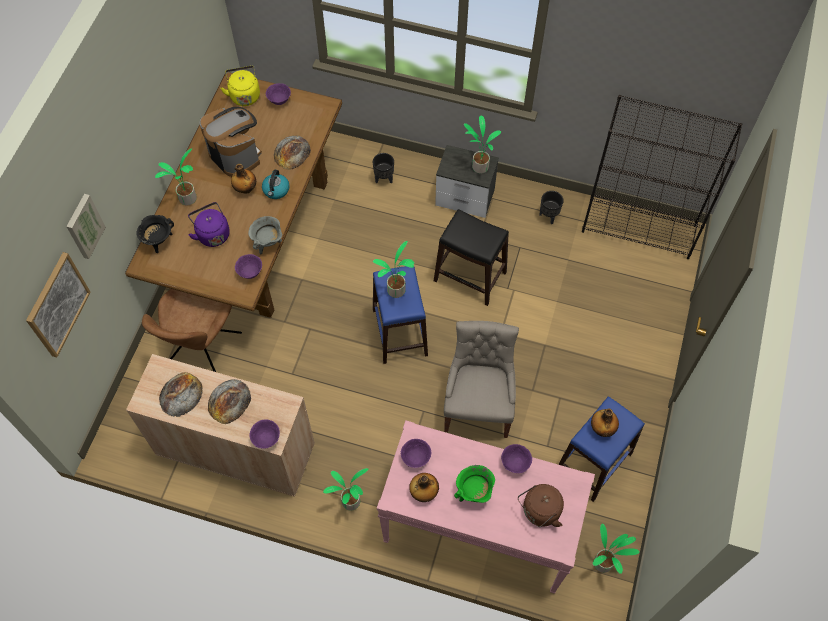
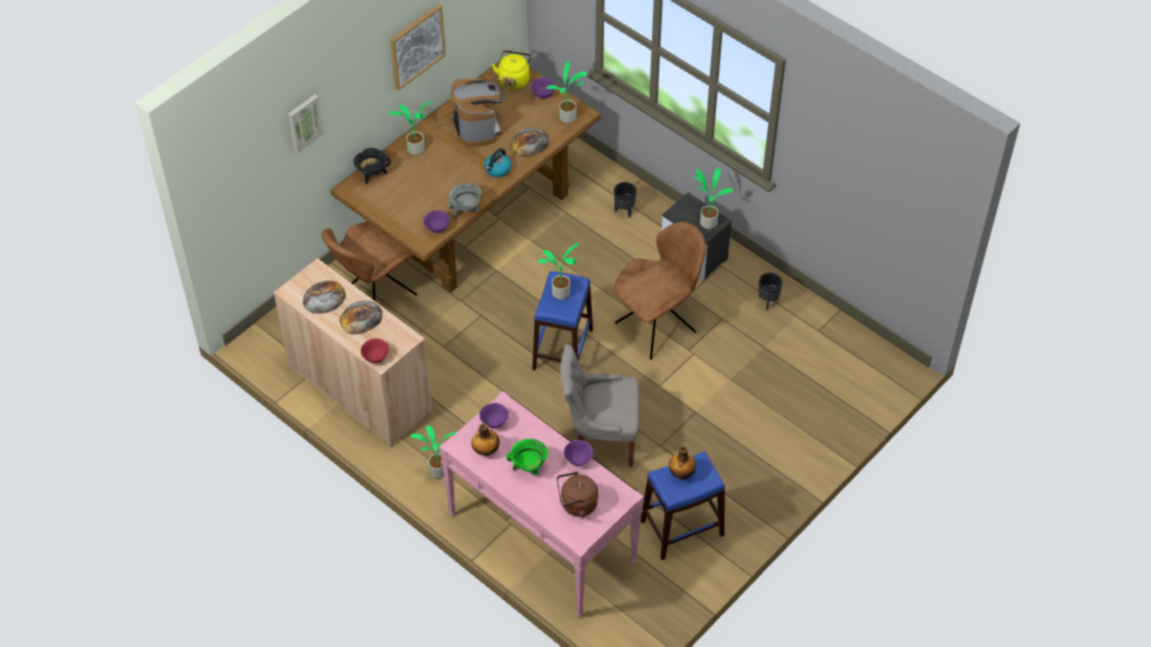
camera: 25 degrees right, 10 degrees down
picture [26,252,91,358] -> picture moved to [390,4,446,91]
purple kettle [188,202,230,247] -> none
bottle [231,164,256,194] -> none
purple bowl [249,419,280,449] -> red bowl [361,338,389,364]
black stool [434,209,509,306] -> brown chair [614,222,706,360]
grey chair [444,321,519,438] -> grey chair turned 120 degrees counterclockwise [560,344,640,466]
black bookcase [582,95,742,259] -> none
potted plant [593,524,639,574] -> potted plant moved to [547,61,587,123]

